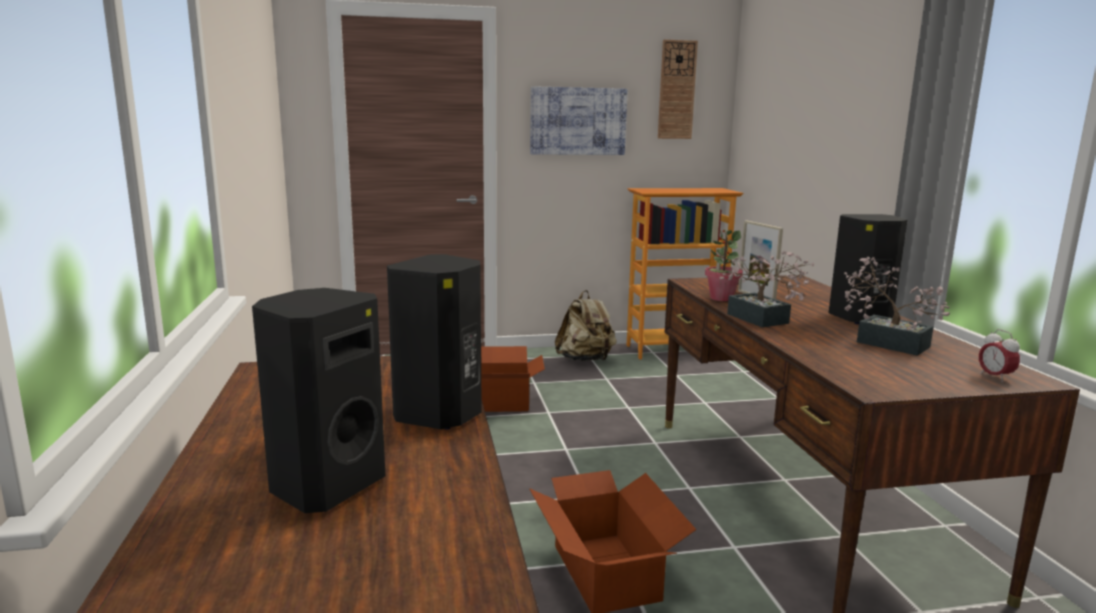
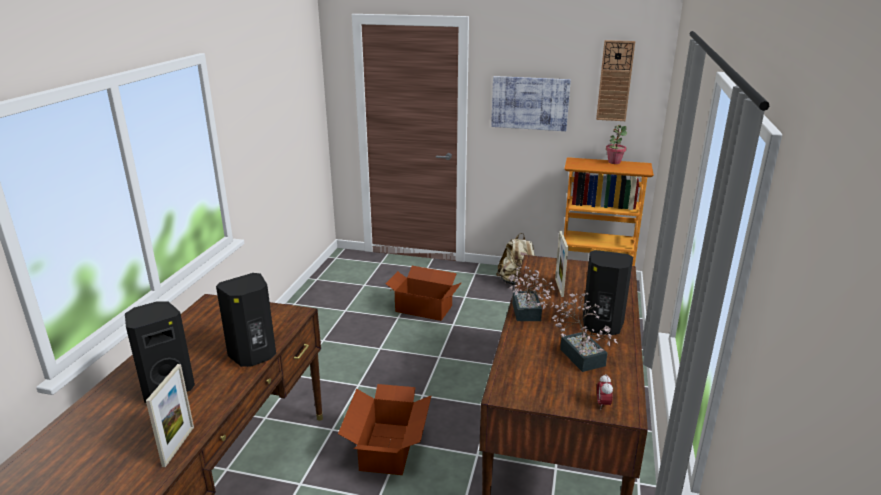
camera: 25 degrees right, 10 degrees up
potted plant [705,229,743,301] -> potted plant moved to [606,125,627,164]
none -> picture frame [146,364,194,467]

